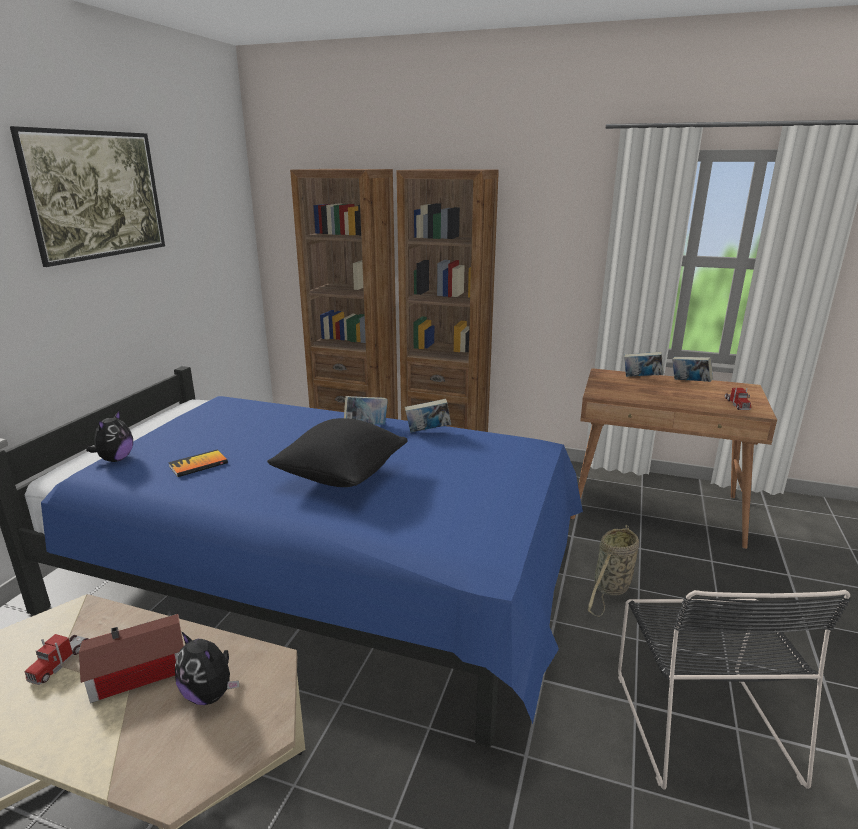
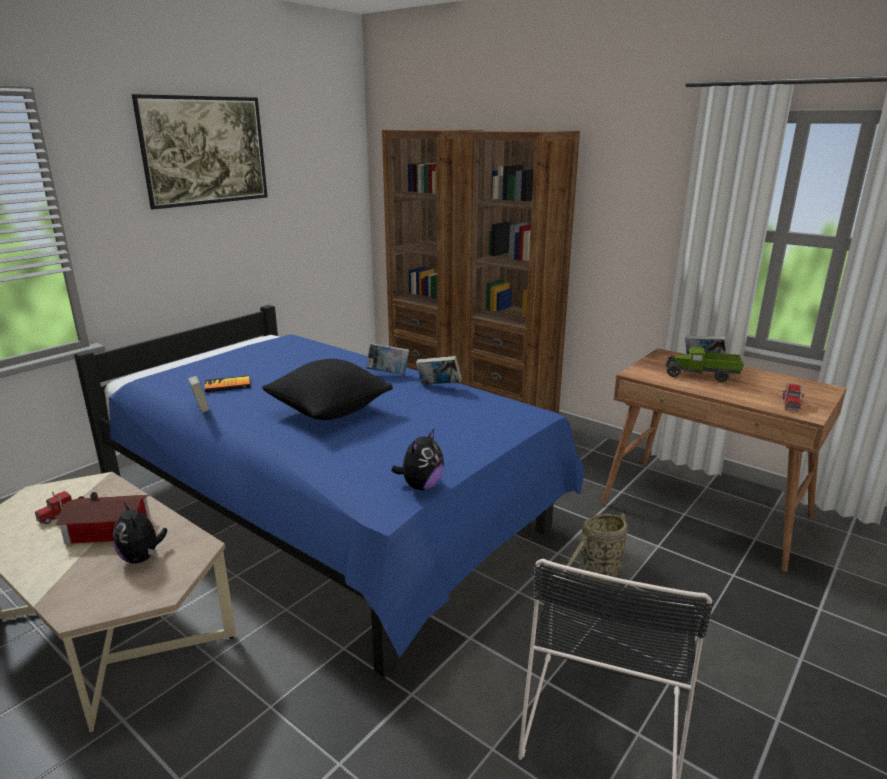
camera: 20 degrees right, 0 degrees up
plush toy [86,411,133,462] -> plush toy moved to [391,429,444,490]
book [672,357,713,382] -> book moved to [188,376,210,413]
none -> toy truck [665,347,744,382]

